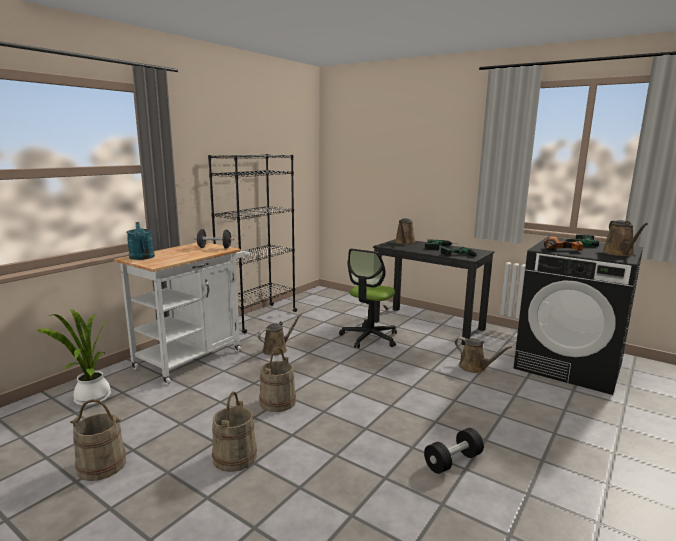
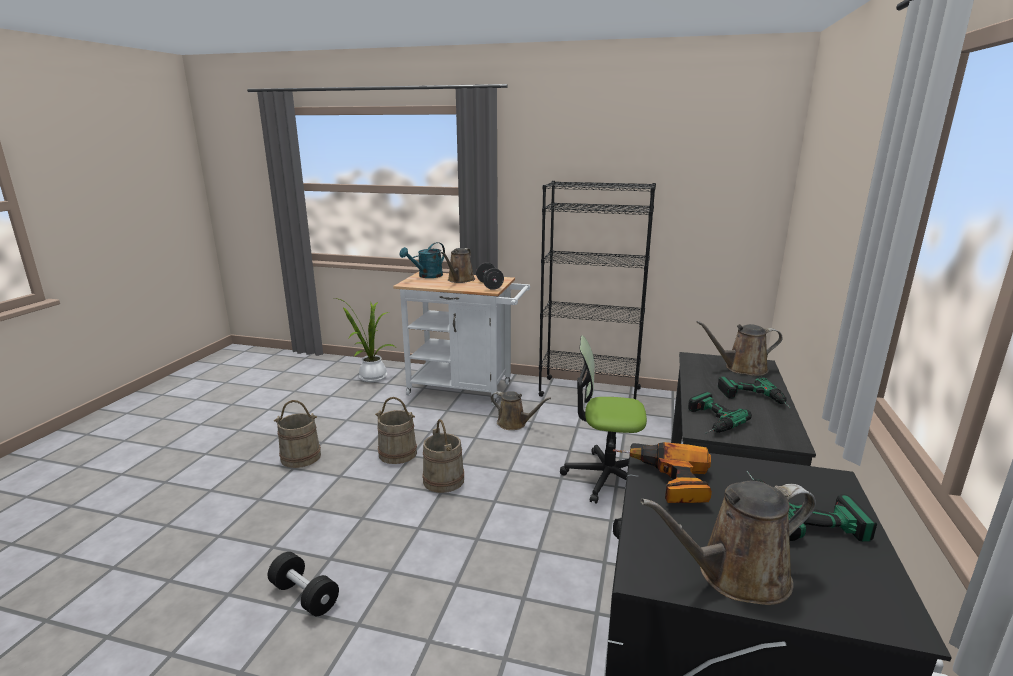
camera: 70 degrees right, 5 degrees up
beige bucket [70,399,126,481] -> beige bucket moved to [422,419,464,493]
brown watering can [455,337,512,373] -> brown watering can moved to [441,248,475,283]

